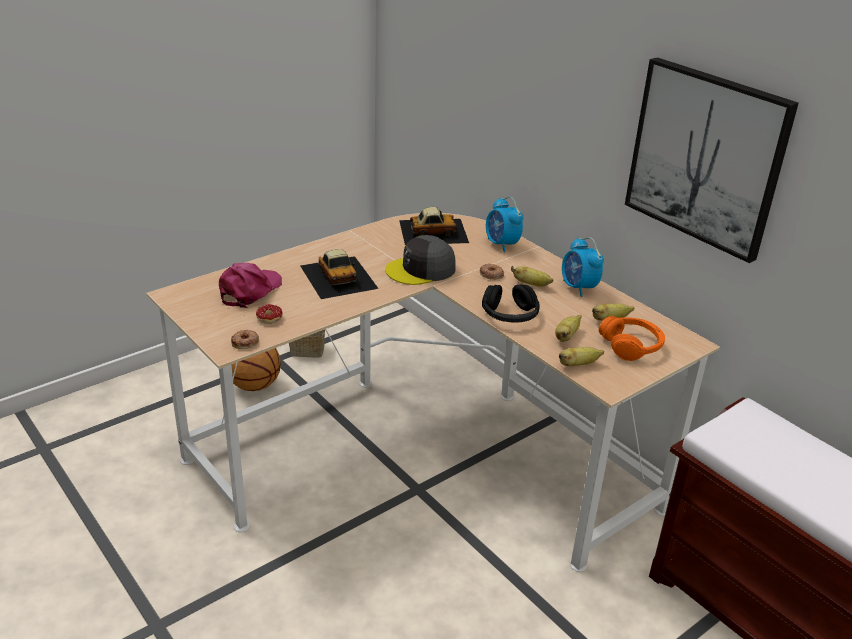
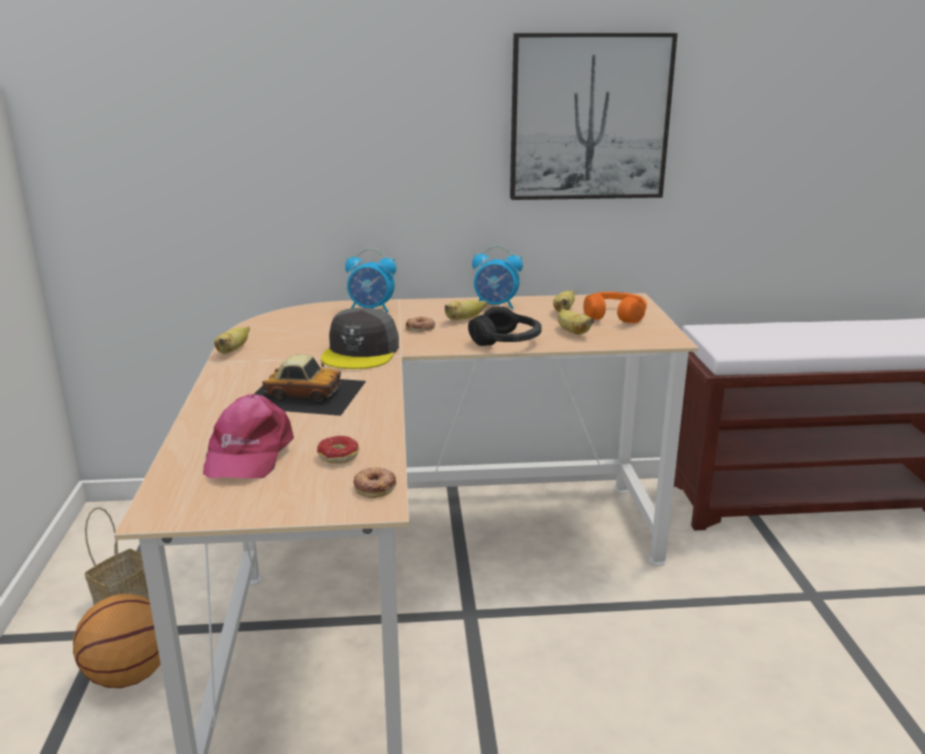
camera: 55 degrees left, 10 degrees down
pink cap [219,263,282,308] -> pink cap turned 150 degrees counterclockwise [203,394,294,478]
toy car [399,207,469,245] -> none
banana [559,347,604,366] -> banana moved to [214,326,250,354]

